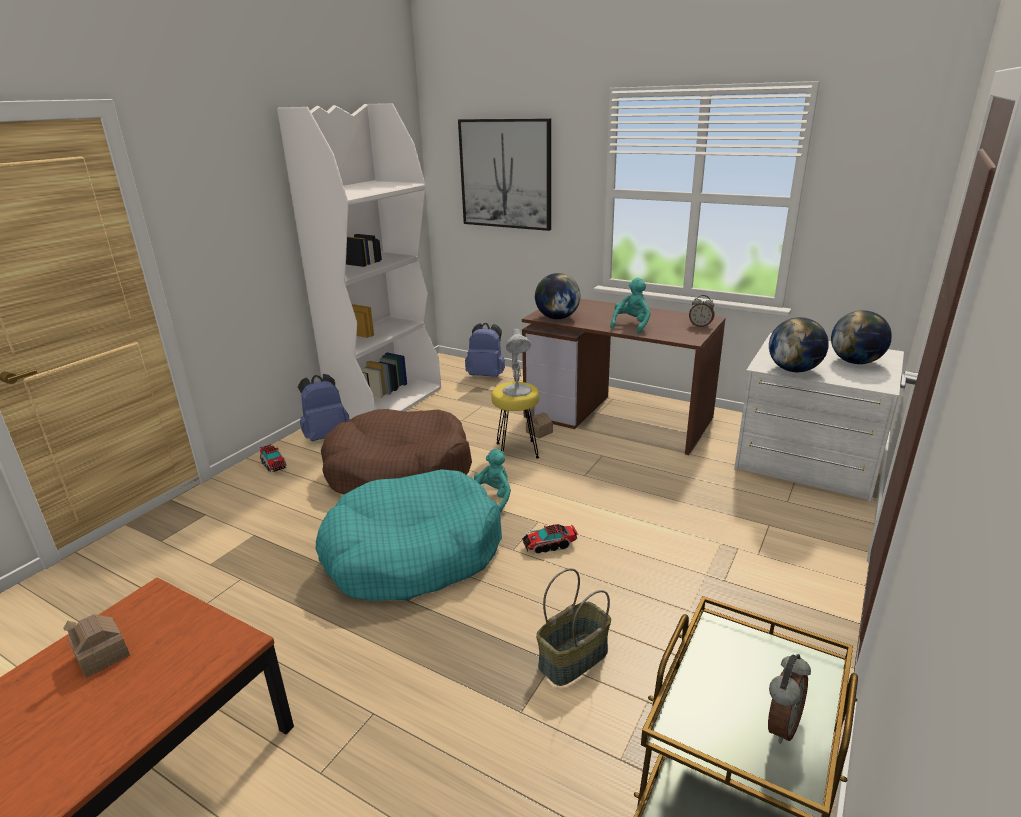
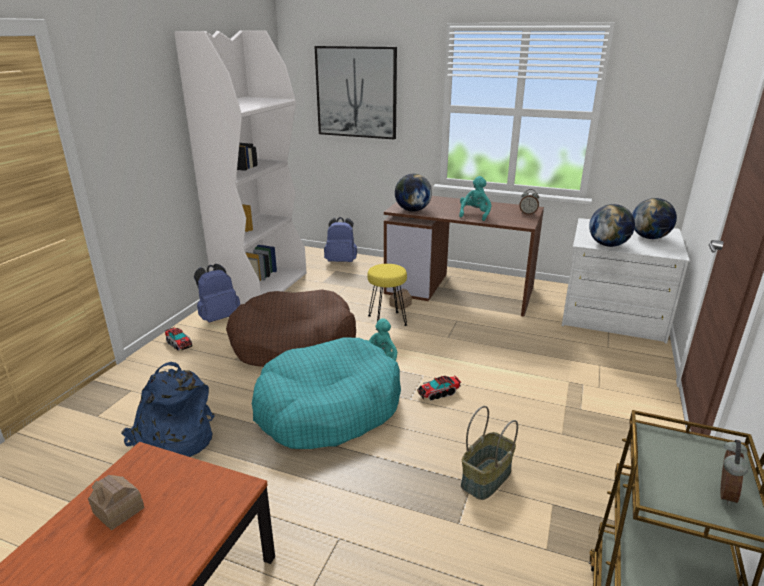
camera: 10 degrees left, 0 degrees up
white table lamp [502,329,532,397] -> none
none -> blue backpack [121,362,214,457]

